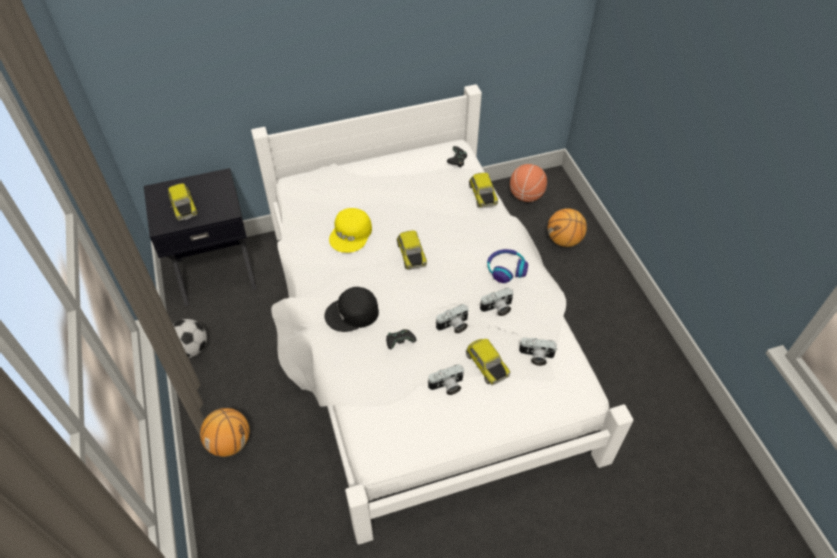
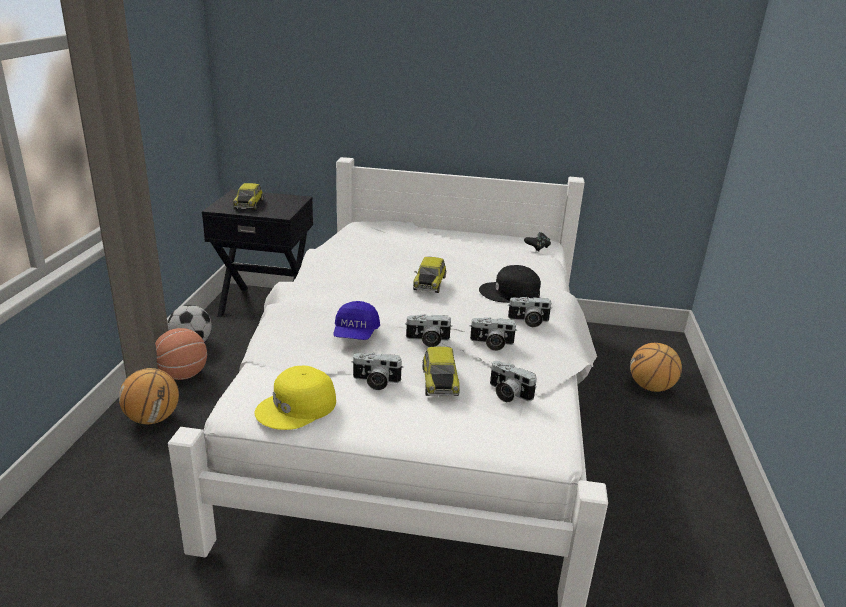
camera: 25 degrees right, 25 degrees down
black cap [324,287,379,332] -> black cap moved to [479,265,541,303]
yellow cap [329,208,372,253] -> yellow cap moved to [255,366,336,430]
black game controller [386,329,416,350] -> blue cap [333,301,380,340]
toy car [469,173,498,208] -> none
headphones [487,249,528,283] -> camera [508,297,552,327]
basketball [510,164,547,202] -> basketball moved to [155,328,207,380]

